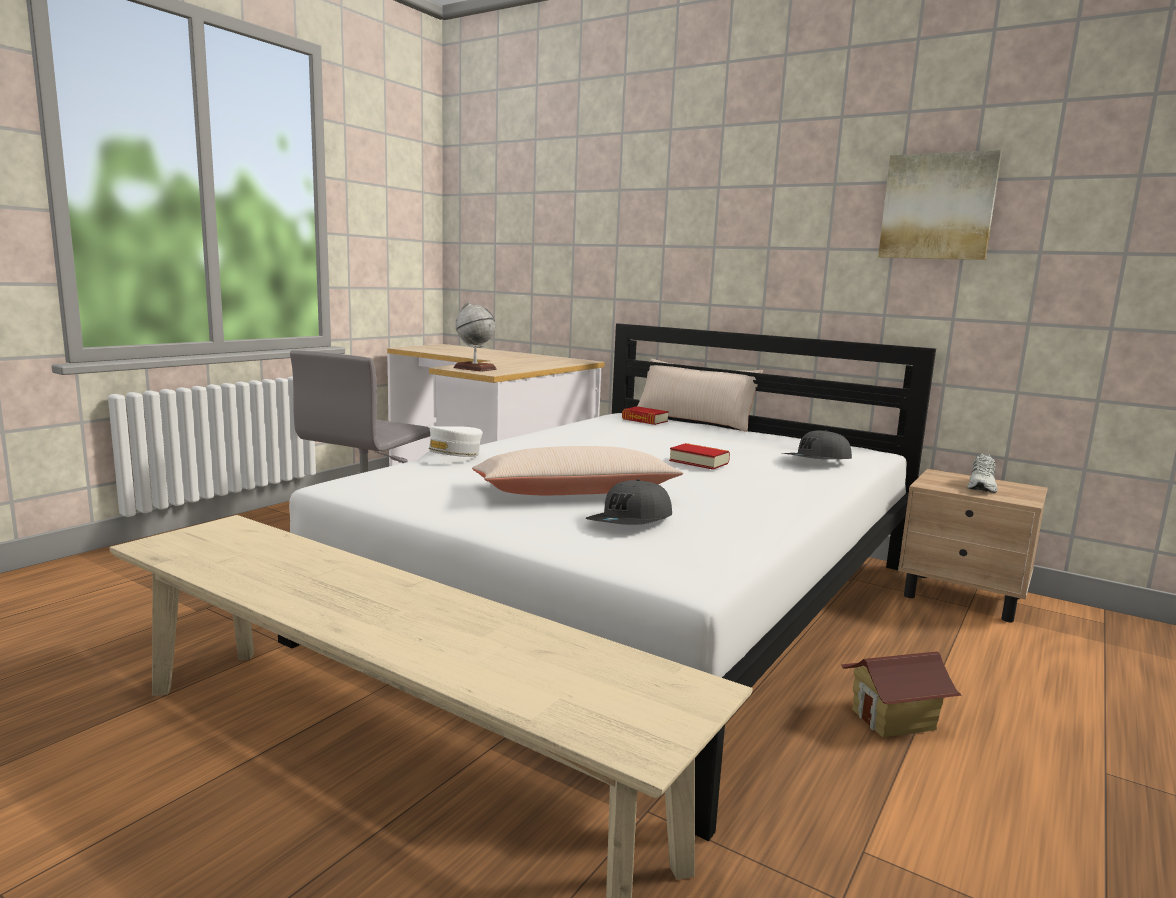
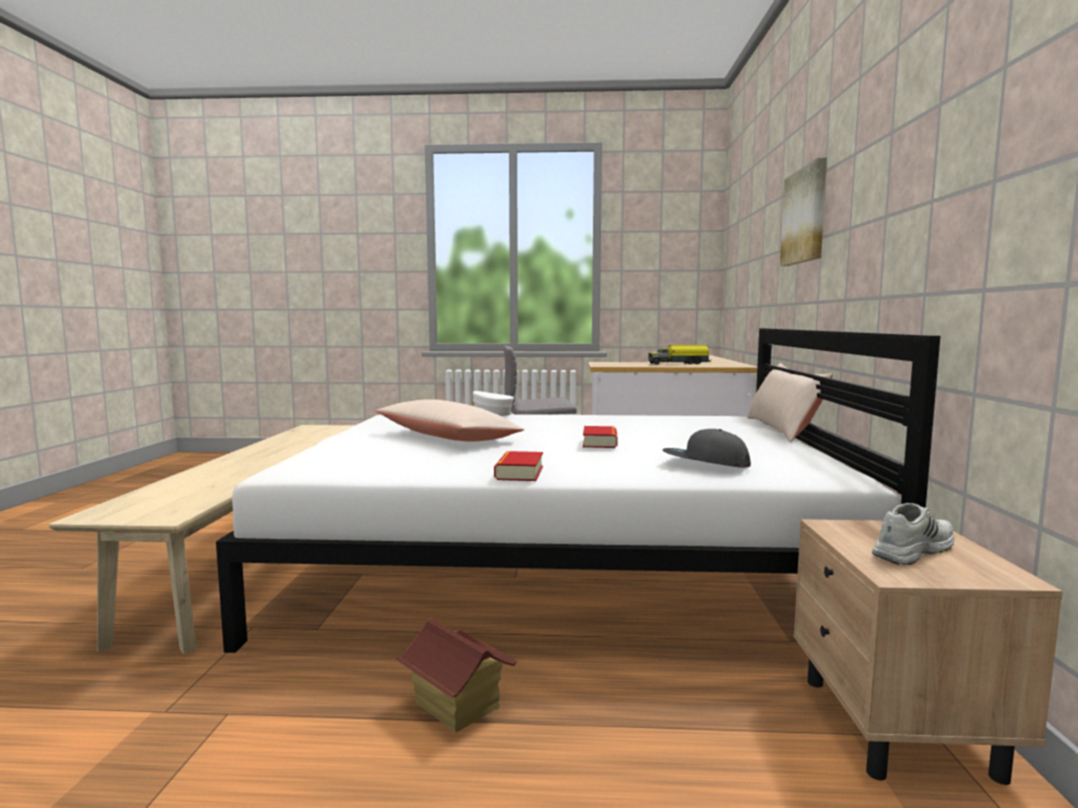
camera: 60 degrees right, 5 degrees down
globe [453,302,497,372] -> none
grey cap [585,479,672,525] -> none
book [622,406,669,425] -> book moved to [494,451,543,481]
picture [878,150,1002,260] -> picture moved to [780,158,827,266]
white shoe [967,454,998,493] -> white shoe turned 150 degrees clockwise [872,503,954,565]
none -> toy truck [648,345,711,365]

